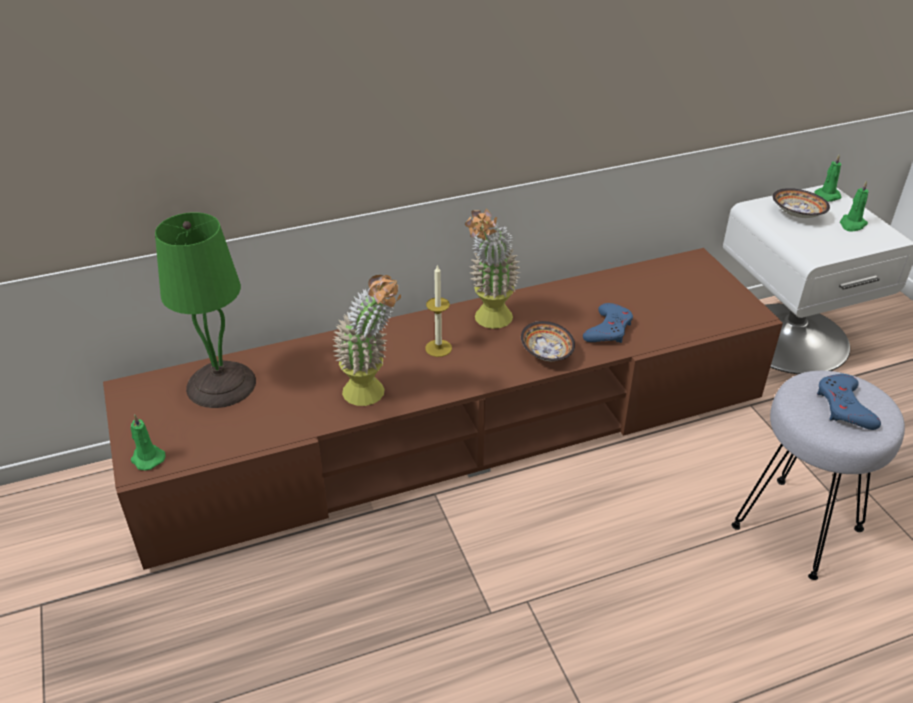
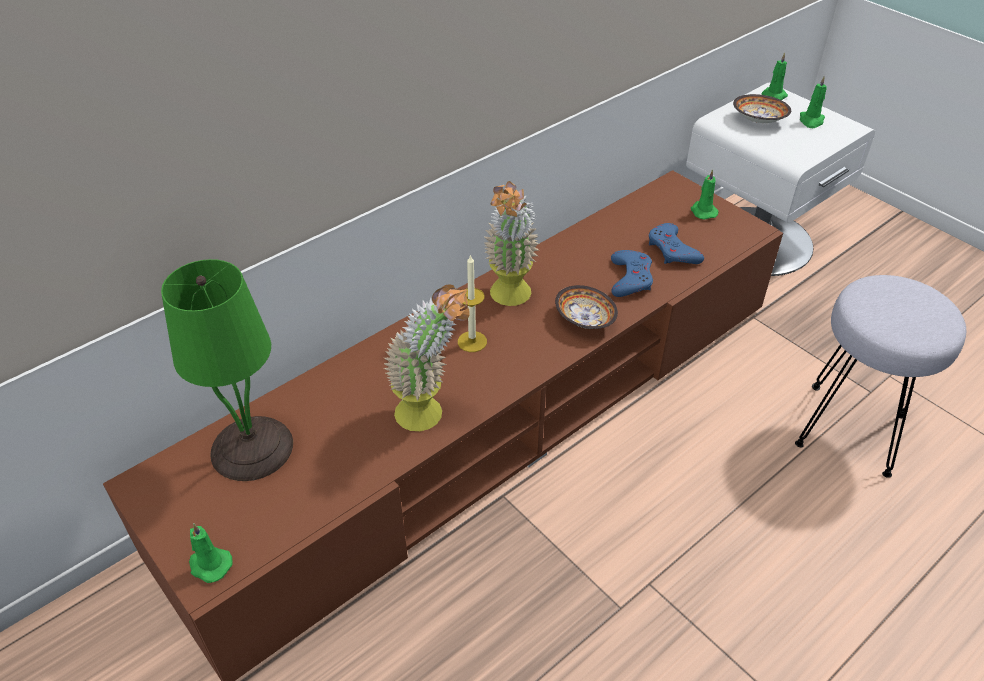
camera: 20 degrees left, 5 degrees up
blue game controller [817,374,881,430] -> blue game controller moved to [649,223,704,264]
none -> green candle [691,169,719,220]

